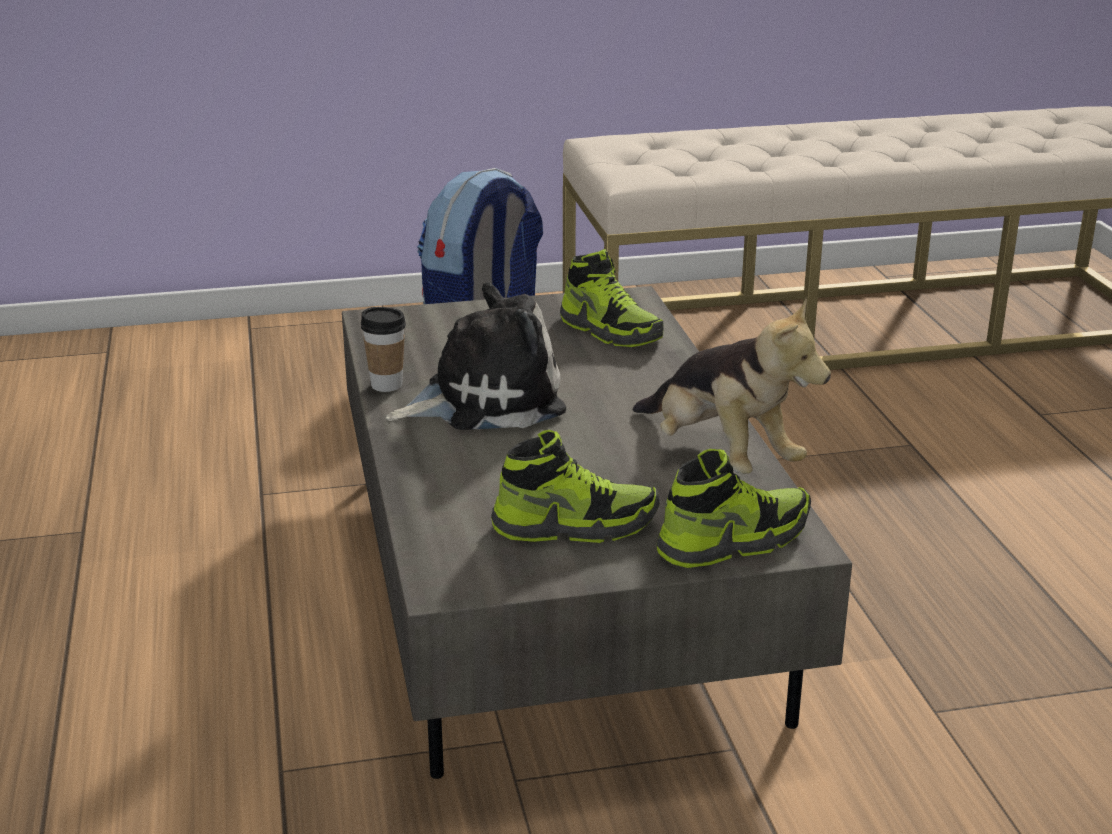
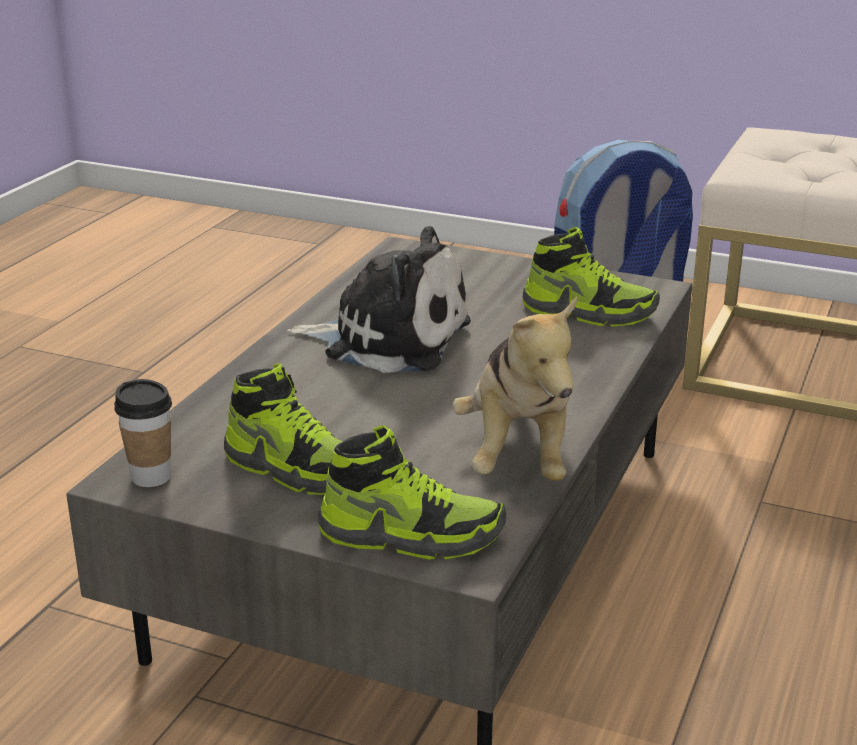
camera: 35 degrees right, 0 degrees up
cup [361,307,406,392] -> cup moved to [114,379,172,487]
shoe [560,249,664,347] -> shoe turned 60 degrees counterclockwise [523,227,660,327]

